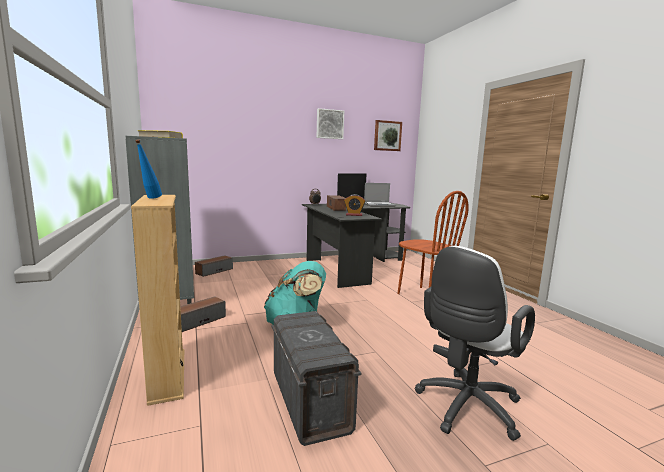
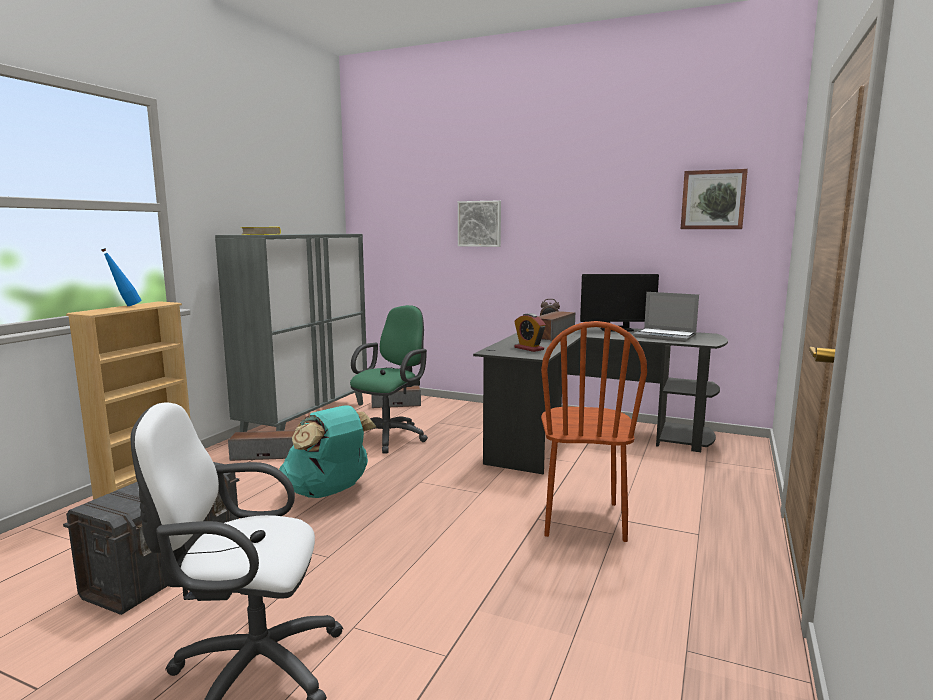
camera: 45 degrees right, 0 degrees up
picture [317,108,344,139] -> picture moved to [458,201,501,247]
none -> green office chair [350,305,428,454]

